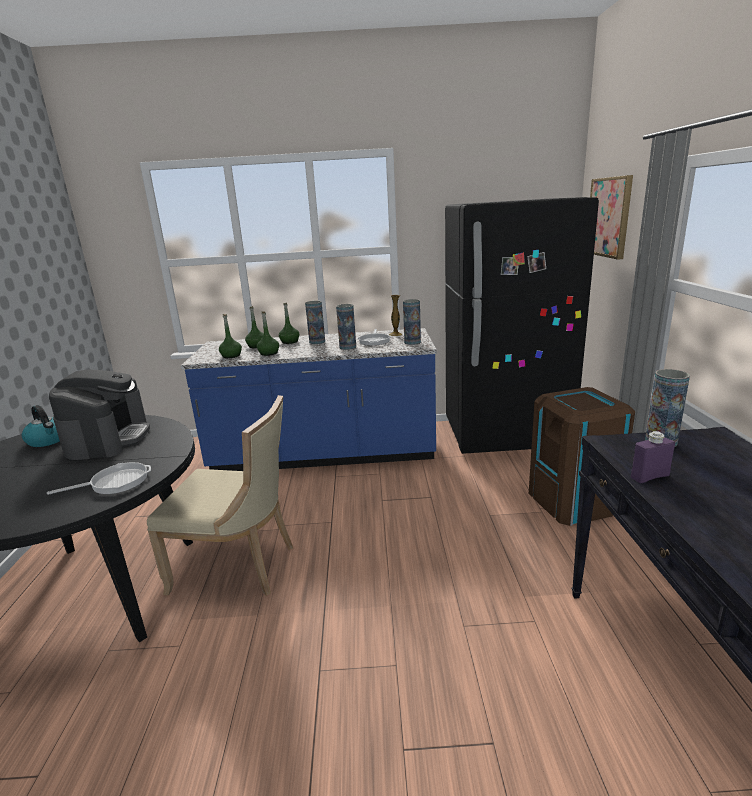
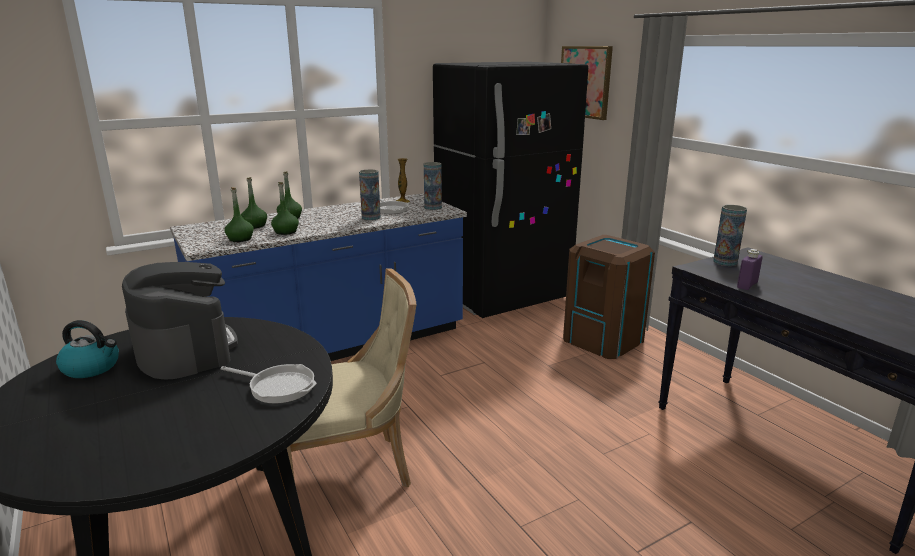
camera: 30 degrees left, 0 degrees up
frying pan [47,462,151,495] -> frying pan turned 75 degrees clockwise [220,364,317,404]
vase [305,301,325,344] -> none

